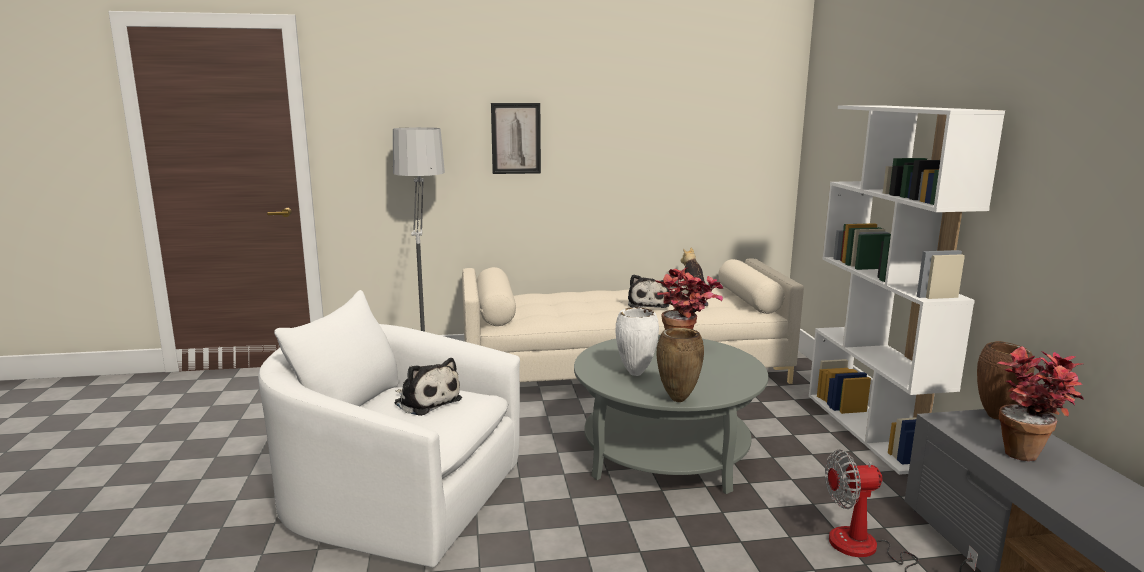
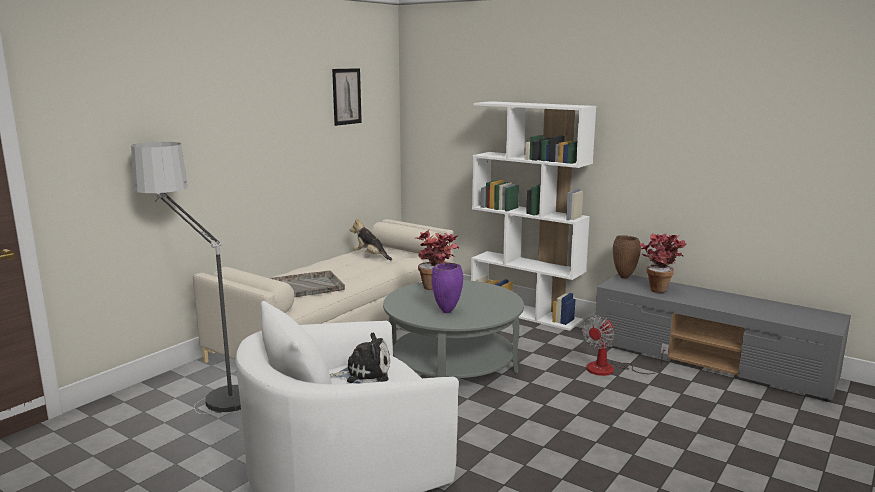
camera: 45 degrees left, 0 degrees up
picture [491,103,541,174] -> picture moved to [332,68,362,126]
white vase [616,307,659,376] -> purple vase [431,263,463,313]
plush toy [628,274,669,308] -> none
brown vase [656,328,704,402] -> none
none -> grey tray [270,270,345,297]

